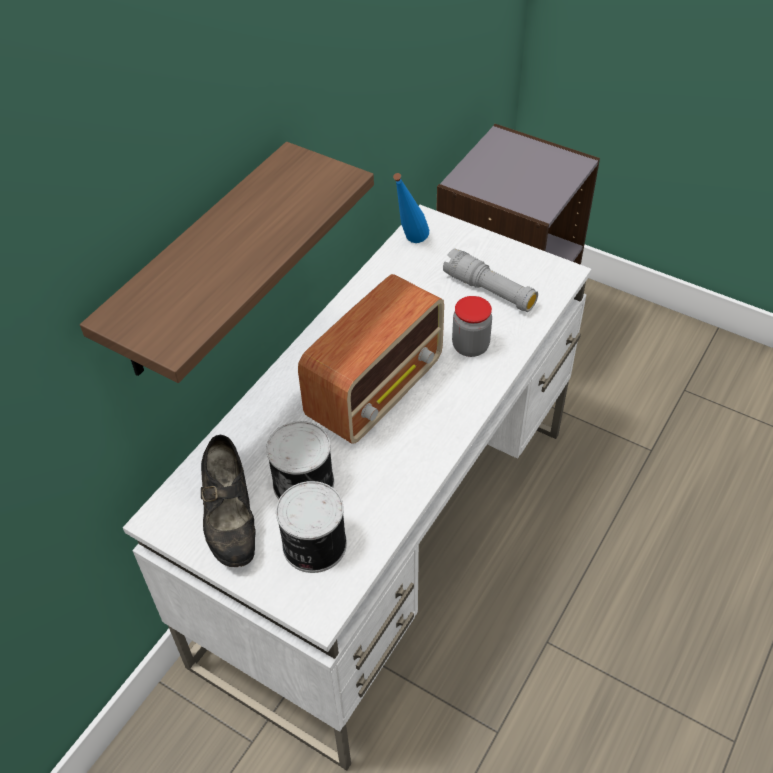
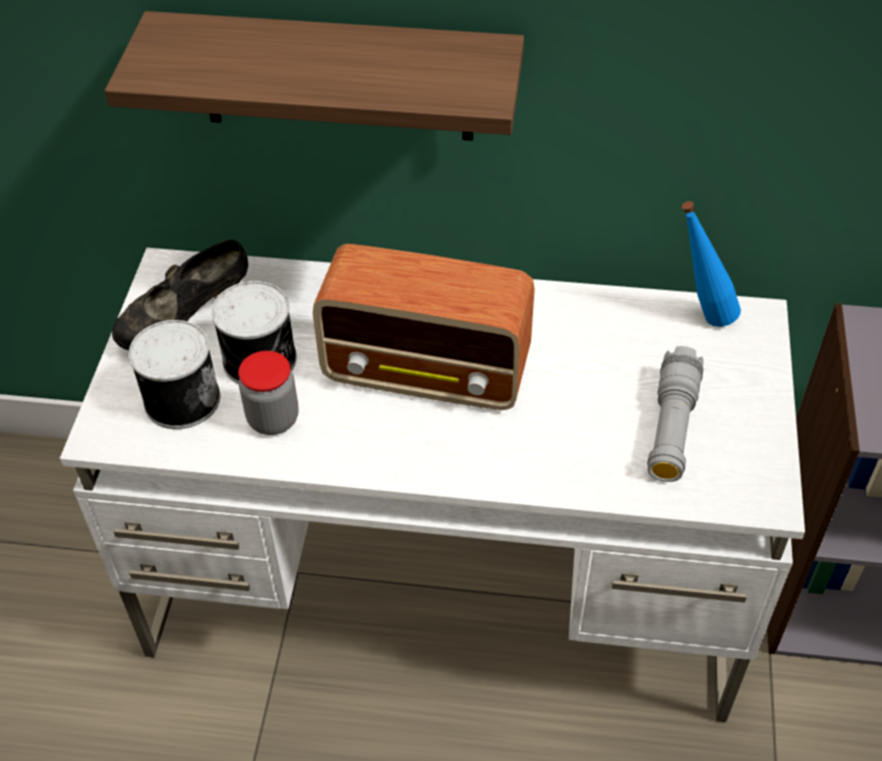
camera: 65 degrees right, 0 degrees up
jar [452,296,492,357] -> jar moved to [238,351,299,435]

